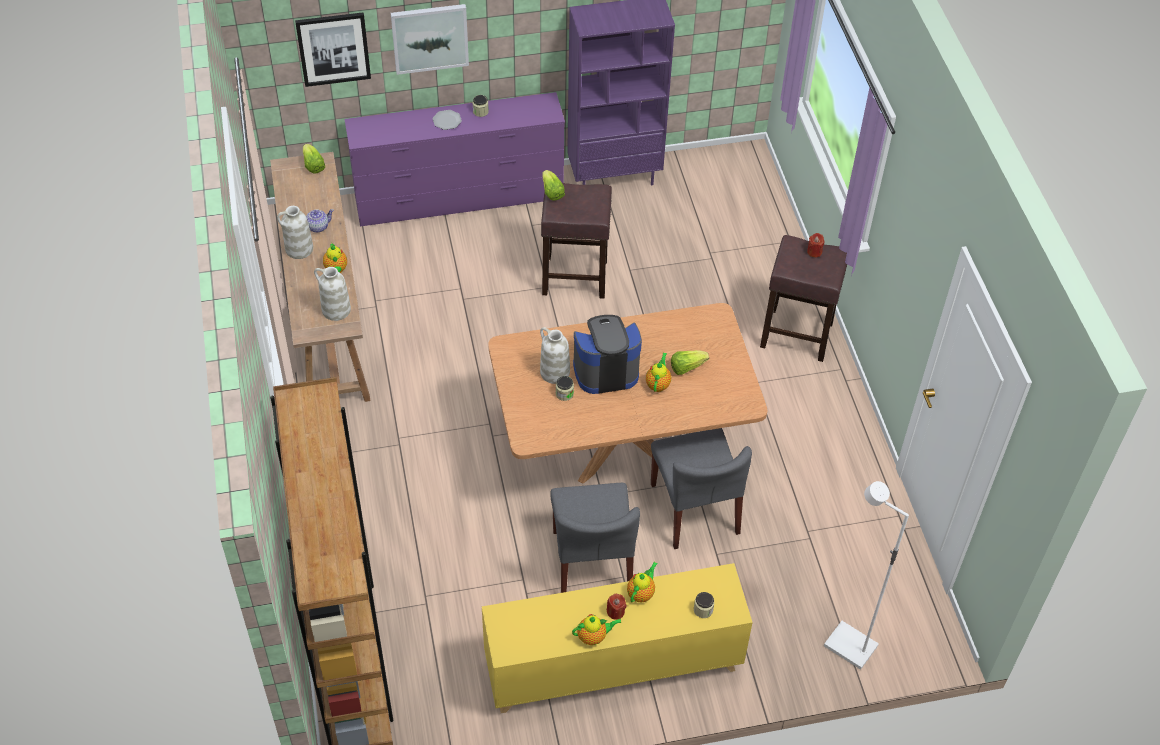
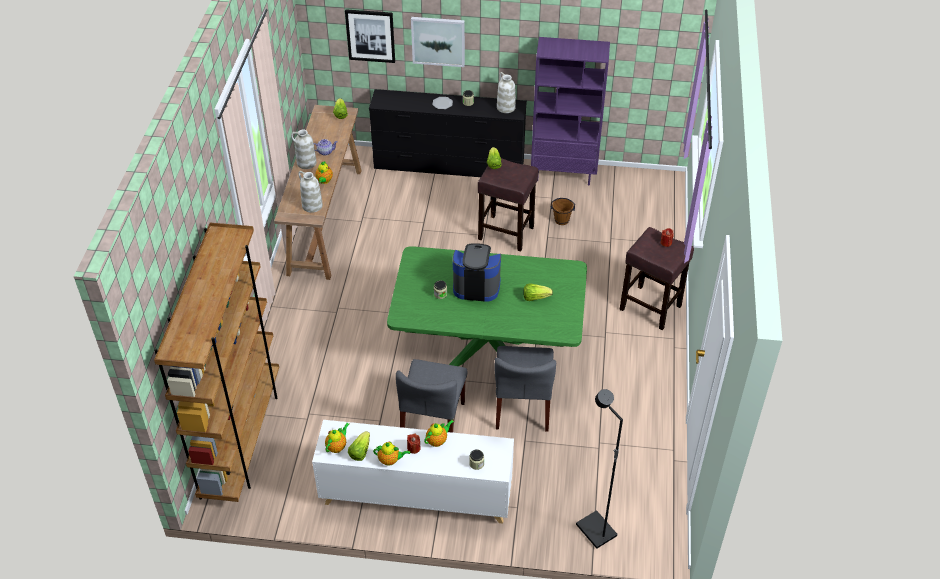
camera: 20 degrees right, 5 degrees down
purple dresser [345,92,565,226] -> black dresser [369,89,527,177]
yellow cabinet [482,563,753,713] -> white cabinet [312,420,514,524]
brown dining table [488,303,767,484] -> green dining table [387,246,587,366]
white vase [540,327,570,384] -> white vase moved to [497,72,516,113]
teapot [646,353,671,392] -> teapot moved to [325,423,349,453]
white floor lamp [824,481,909,669] -> black floor lamp [576,389,623,549]
none -> lettuce [348,431,370,461]
none -> brown bucket [551,198,575,225]

